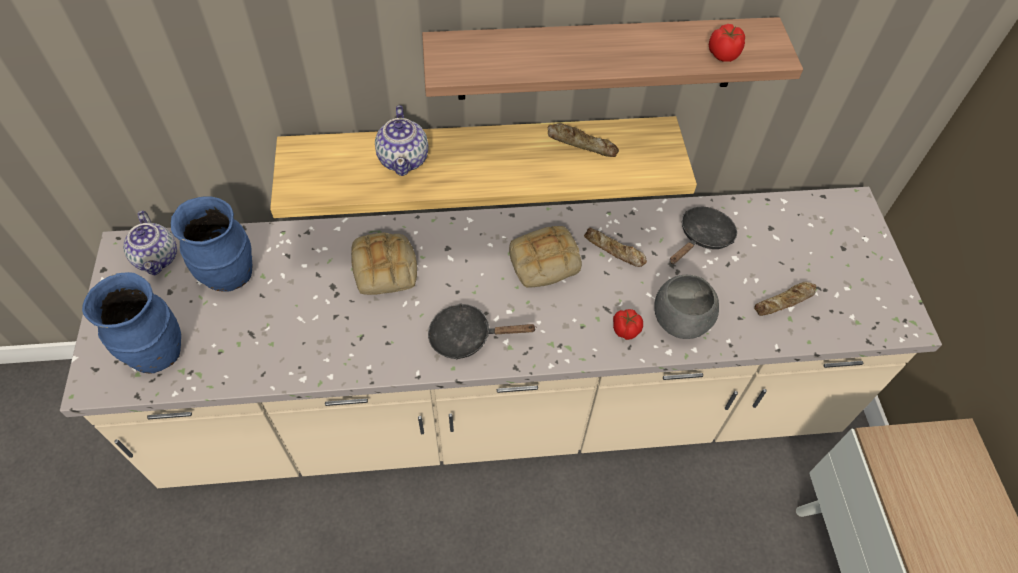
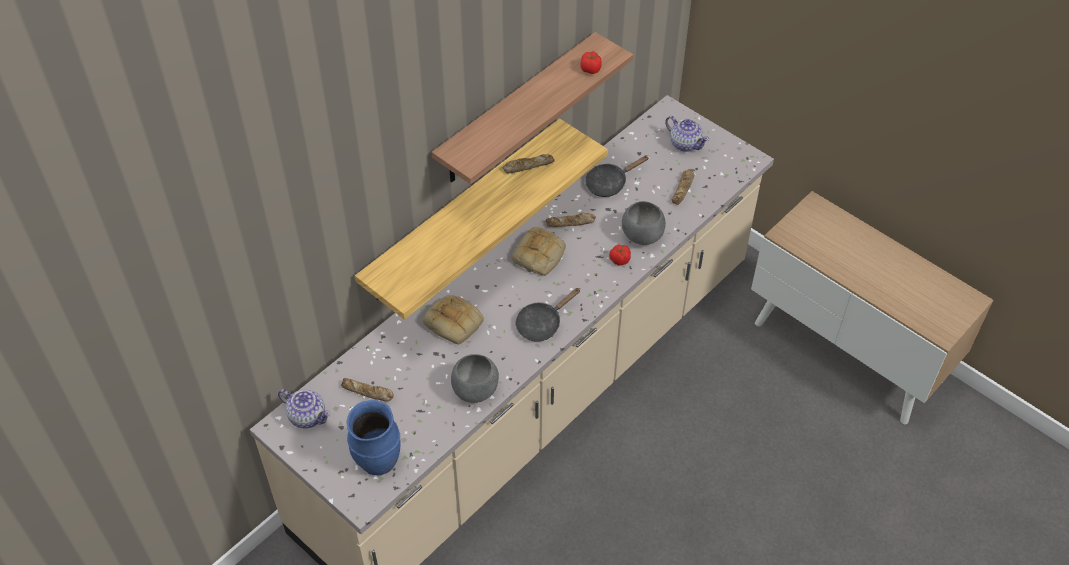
camera: 40 degrees left, 5 degrees down
blue vase [171,196,252,292] -> bread [341,378,394,401]
teapot [375,105,429,176] -> teapot moved to [665,116,709,152]
black frying pan [670,207,737,264] -> black frying pan turned 120 degrees counterclockwise [585,155,649,197]
none -> grey bowl [451,354,499,403]

